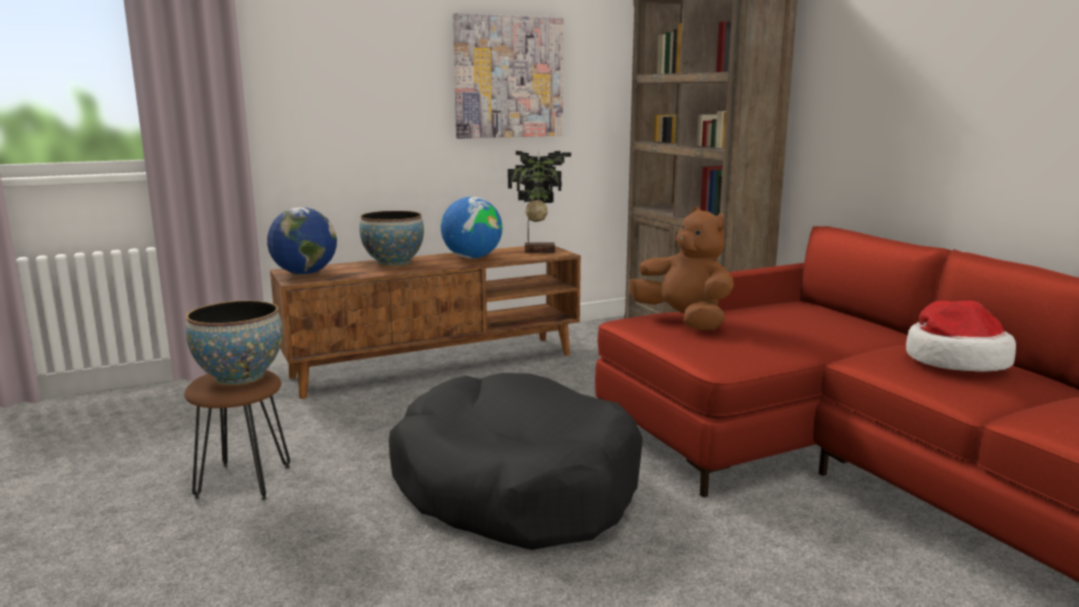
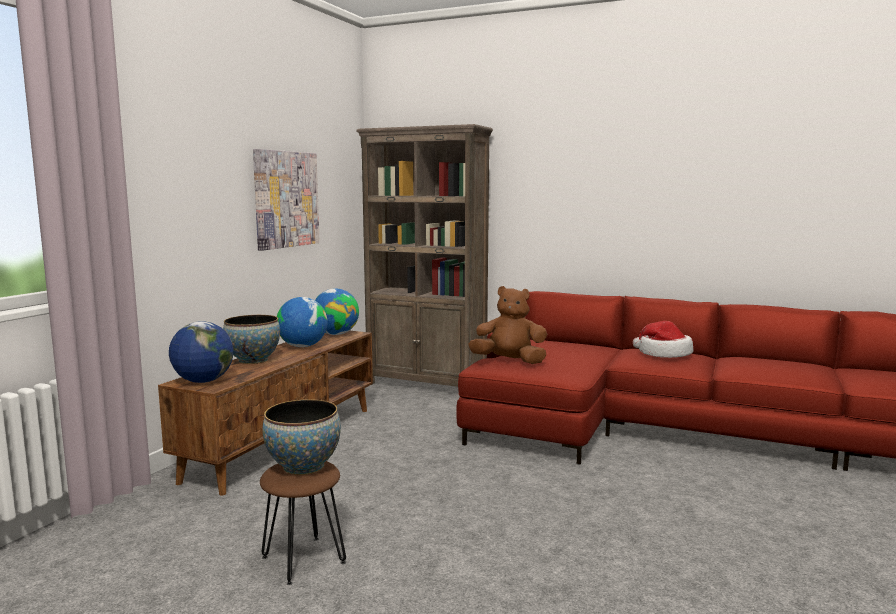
camera: 40 degrees left, 5 degrees down
black dog bed [389,373,643,550] -> none
potted plant [508,151,571,253] -> globe [315,289,359,335]

